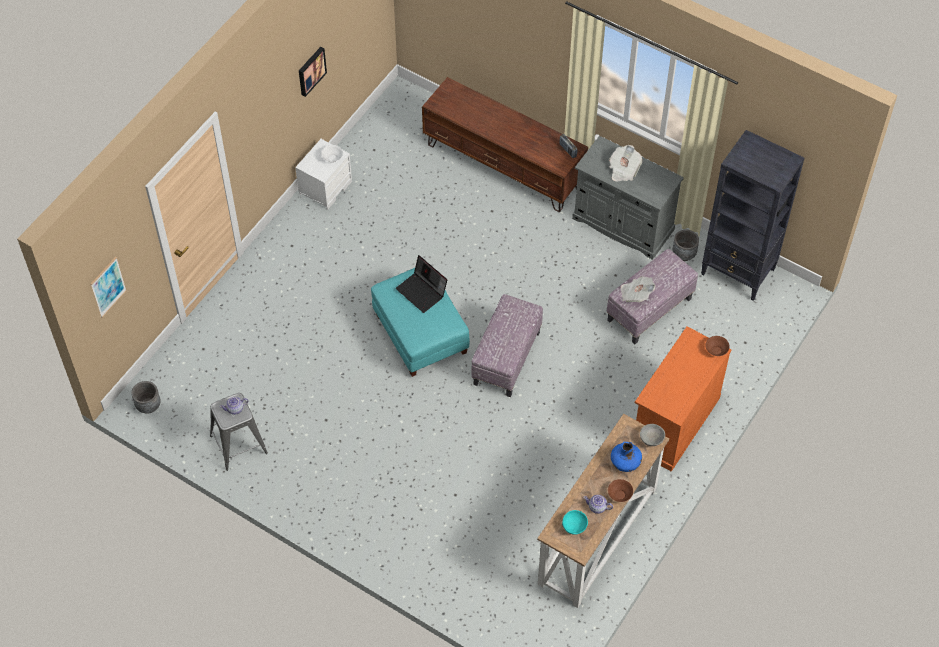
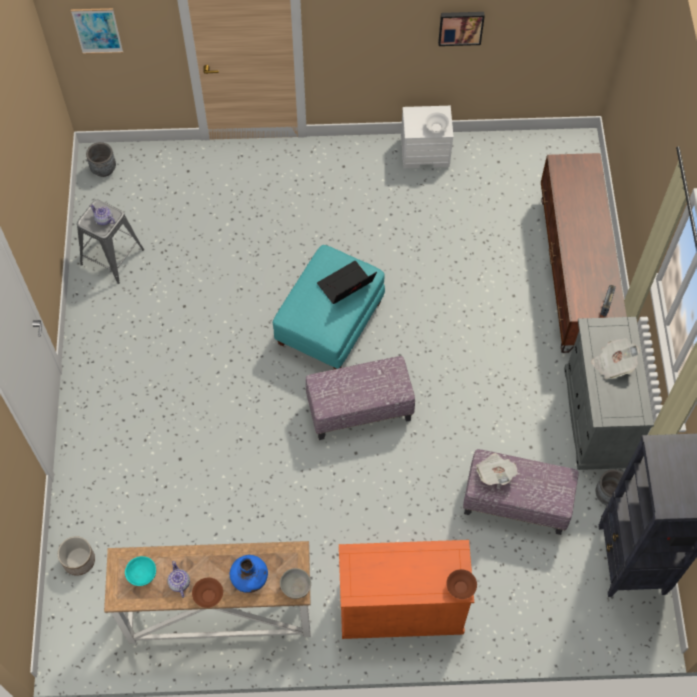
camera: 55 degrees right, 5 degrees up
laptop [396,255,447,313] -> laptop turned 45 degrees clockwise [317,261,377,304]
none -> planter [58,536,95,576]

